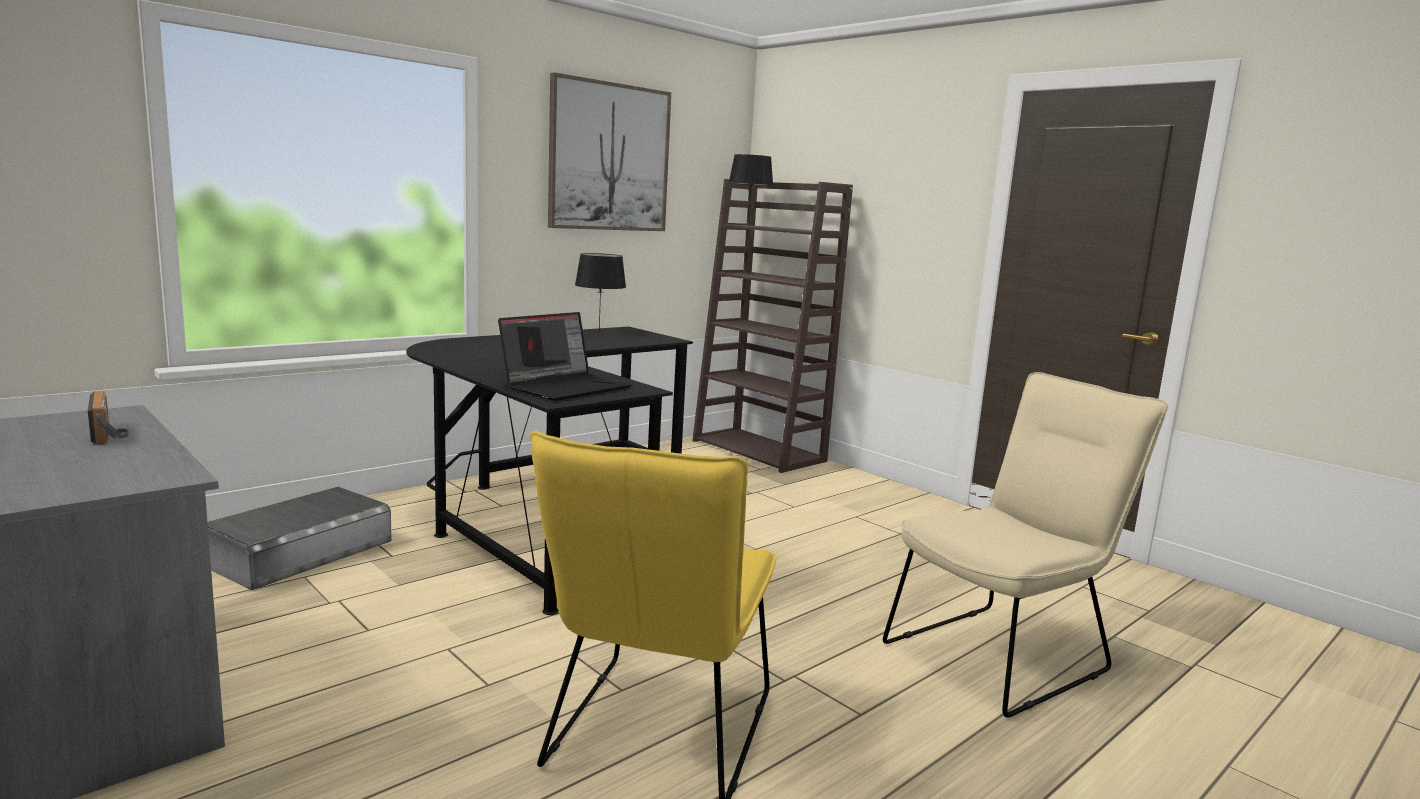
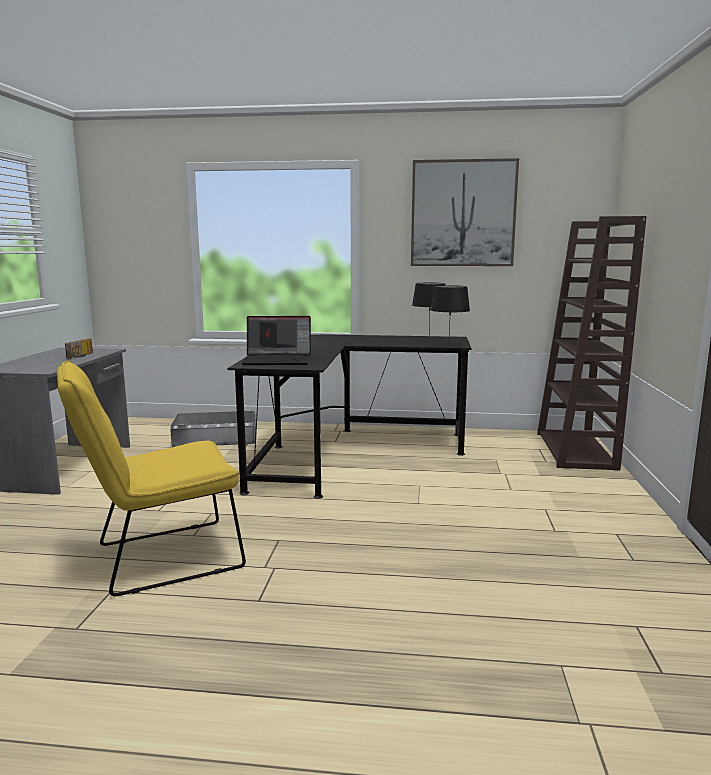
camera: 50 degrees right, 0 degrees up
black table lamp [729,154,773,225] -> black table lamp moved to [431,285,470,339]
beige chair [883,372,1168,718] -> none

